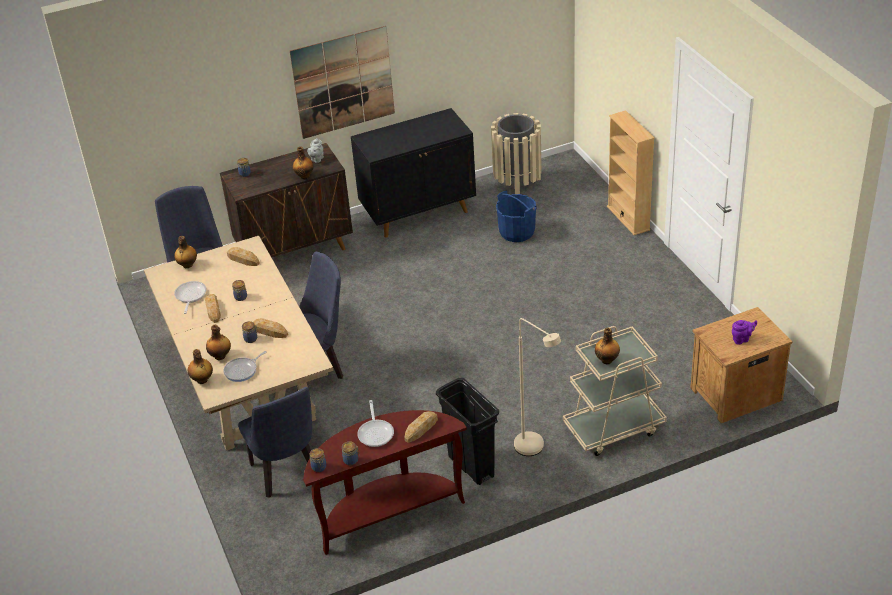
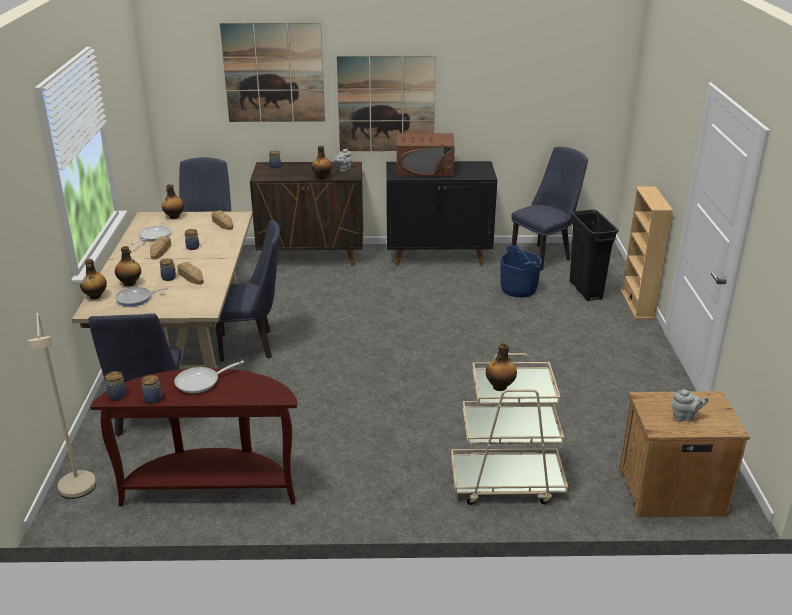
camera: 20 degrees right, 10 degrees down
frying pan [357,400,394,447] -> frying pan turned 45 degrees clockwise [174,360,244,394]
bread [404,411,438,443] -> none
black trash can [436,378,499,485] -> black trash can moved to [570,209,619,301]
beige trash can [491,113,542,194] -> blue chair [511,147,588,270]
beige floor lamp [514,318,561,456] -> beige floor lamp moved to [27,313,96,499]
purple teapot [732,320,757,345] -> grey teapot [671,389,708,421]
none -> picture [220,23,325,122]
none -> brown microwave [396,133,455,176]

